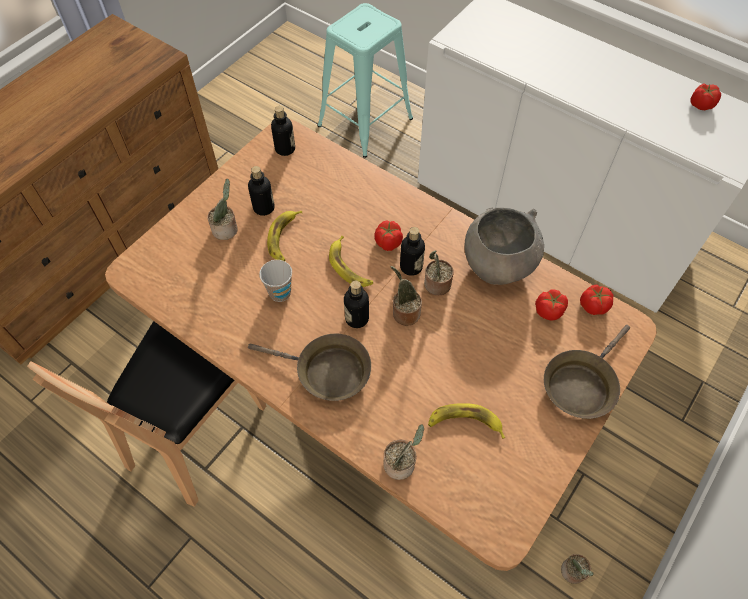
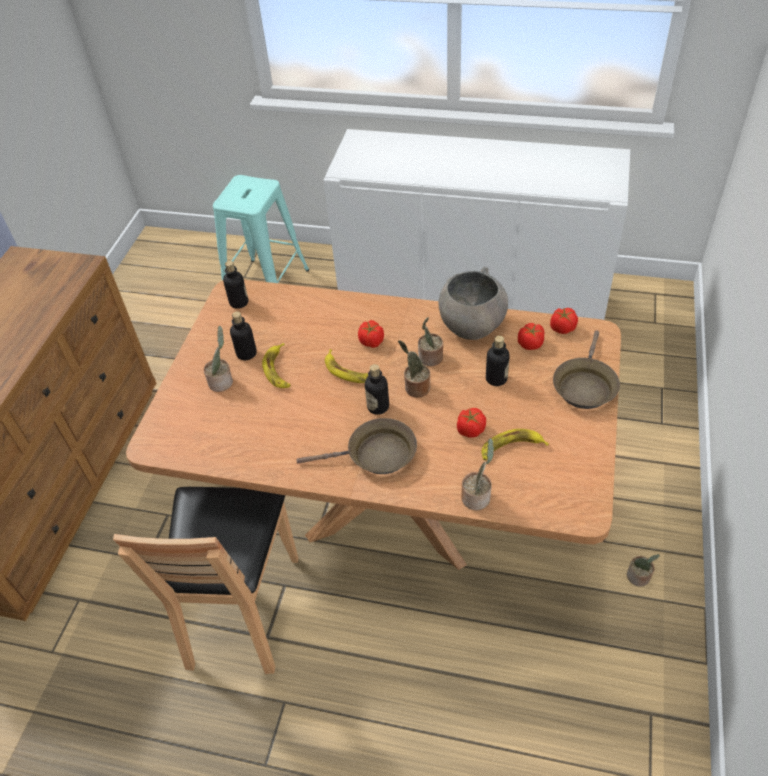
camera: 20 degrees left, 10 degrees down
cup [259,260,292,302] -> none
bottle [400,227,425,276] -> bottle moved to [486,336,510,386]
tomato [690,84,721,110] -> tomato moved to [457,408,486,438]

